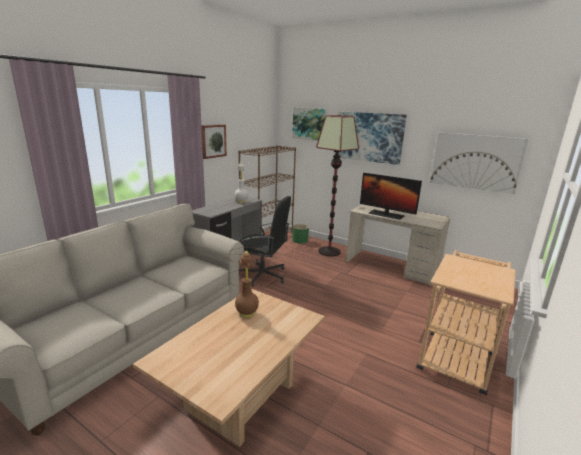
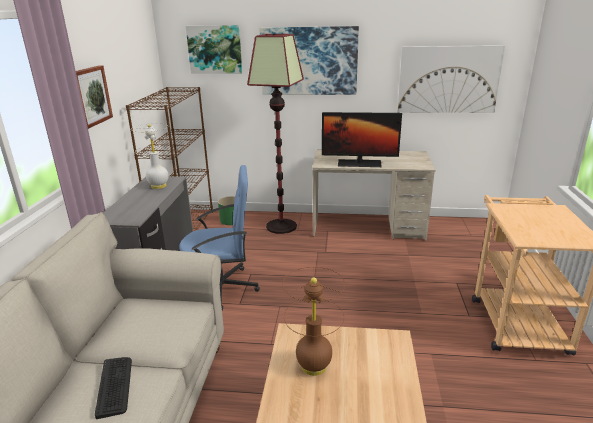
camera: 25 degrees left, 5 degrees up
black office chair [239,196,291,287] -> blue office chair [179,165,260,311]
none -> keyboard [95,357,132,419]

